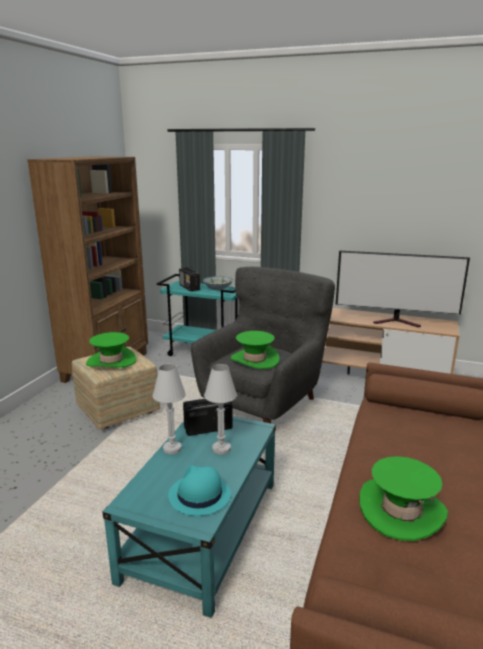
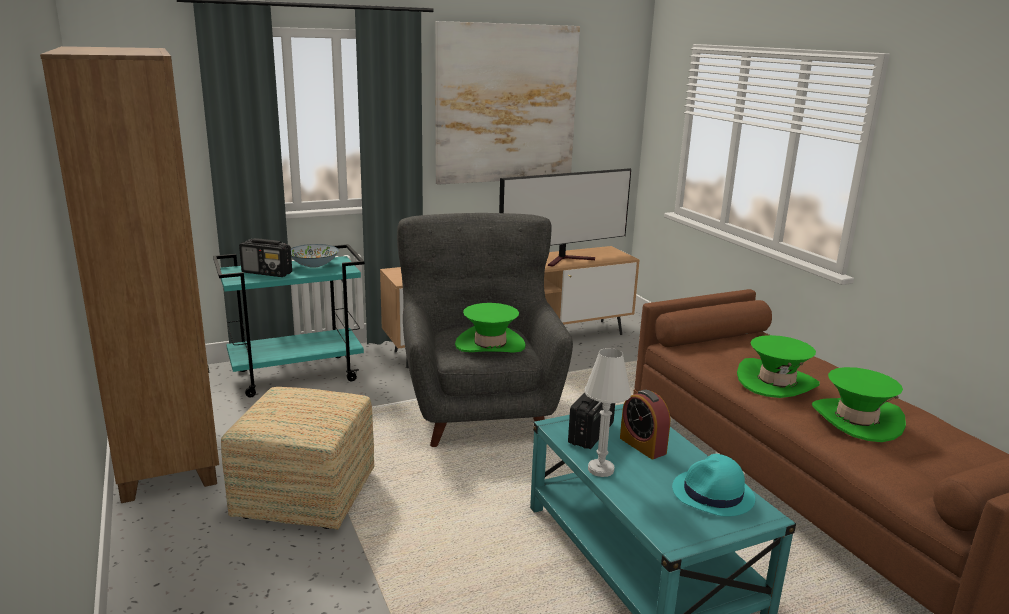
camera: 45 degrees left, 0 degrees up
green hat [86,332,136,368] -> green hat moved to [737,335,819,398]
white table lamp [204,364,237,455] -> alarm clock [620,390,670,459]
none -> picture [435,21,580,185]

